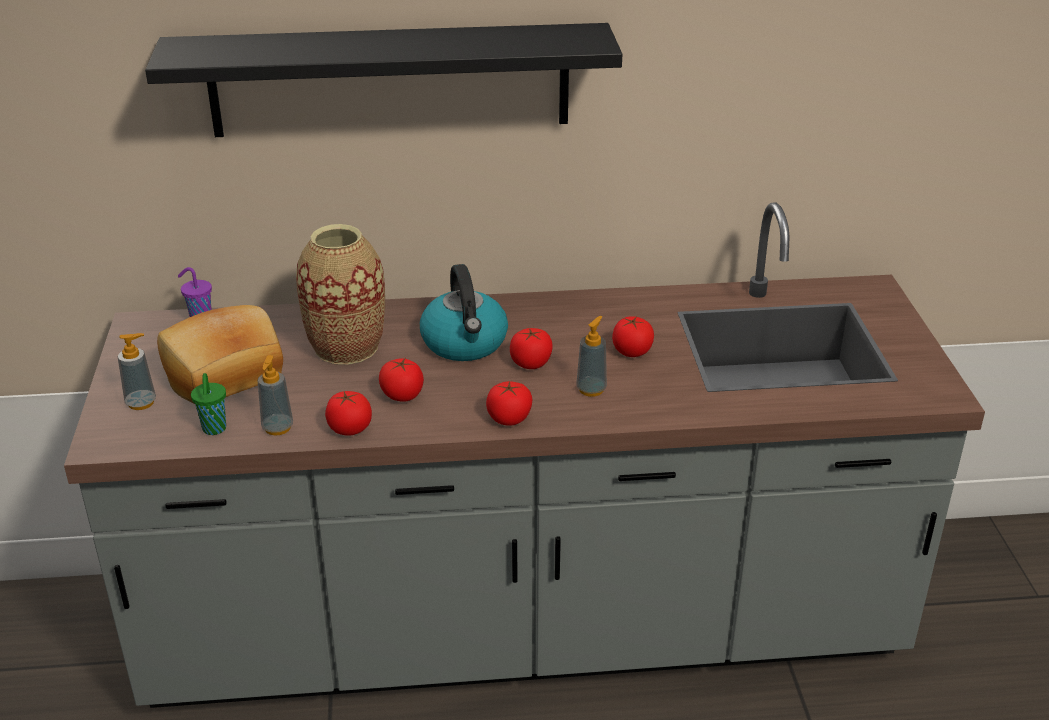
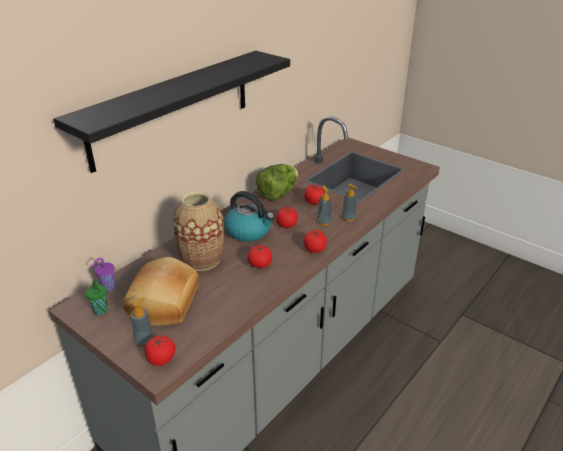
camera: 45 degrees left, 0 degrees up
green cup [191,373,226,435] -> green cup moved to [85,280,108,315]
soap dispenser [258,355,293,435] -> soap dispenser moved to [342,183,357,221]
tomato [325,391,372,436] -> tomato moved to [144,335,176,366]
none -> lettuce [256,164,298,201]

